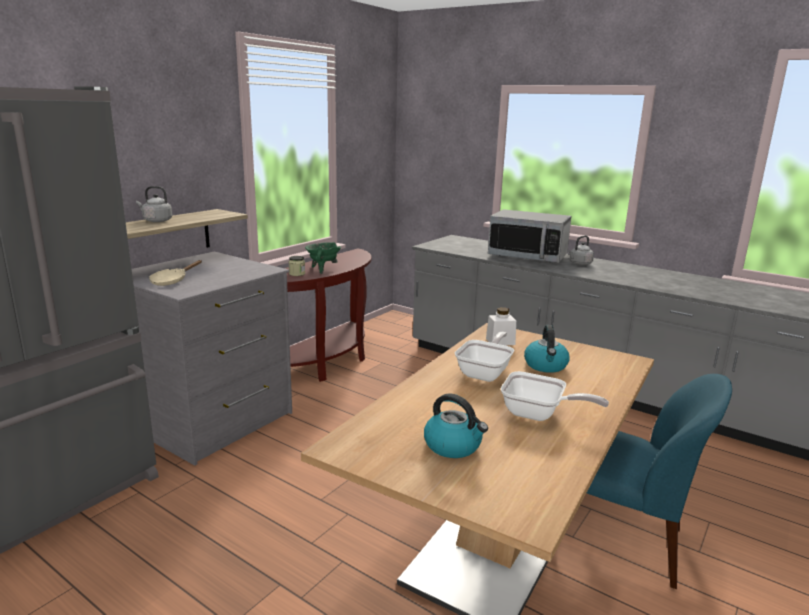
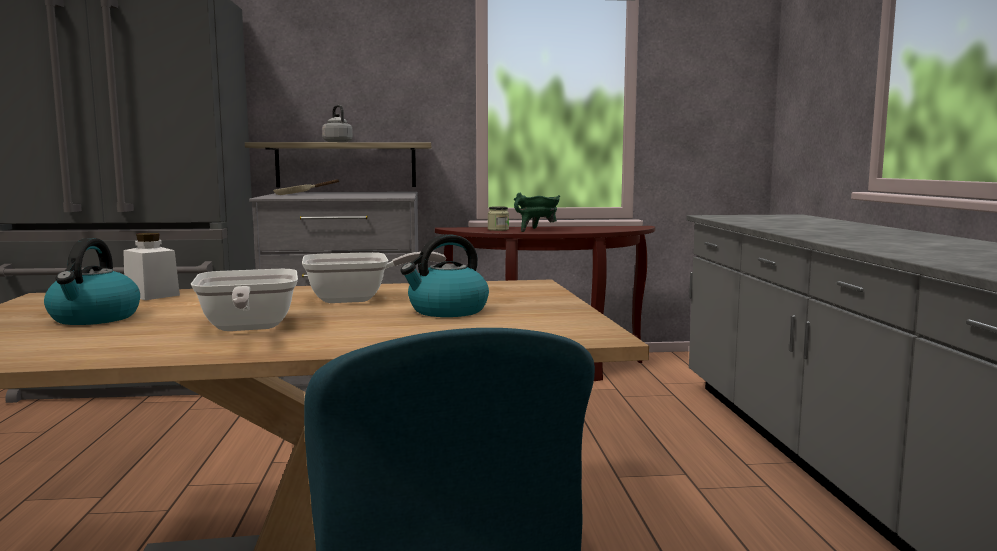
camera: 50 degrees right, 10 degrees down
white jar [486,307,516,345] -> white jar moved to [123,233,180,300]
microwave [488,209,571,263] -> none
grey kettle [568,236,594,265] -> none

